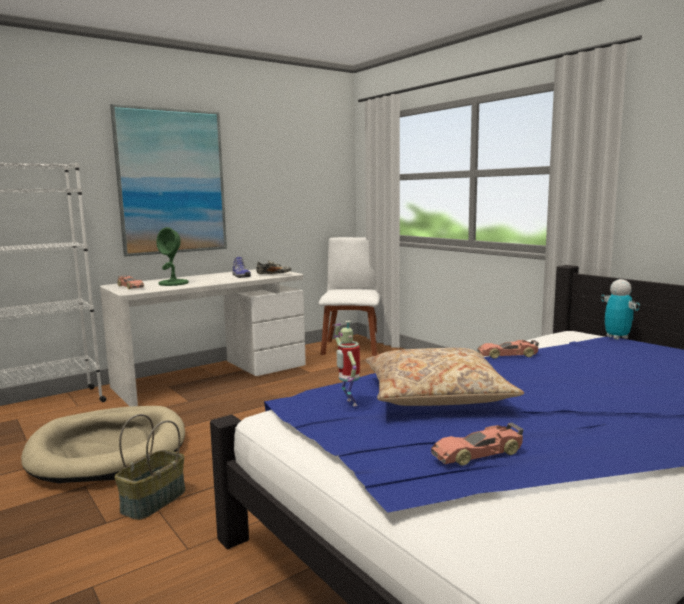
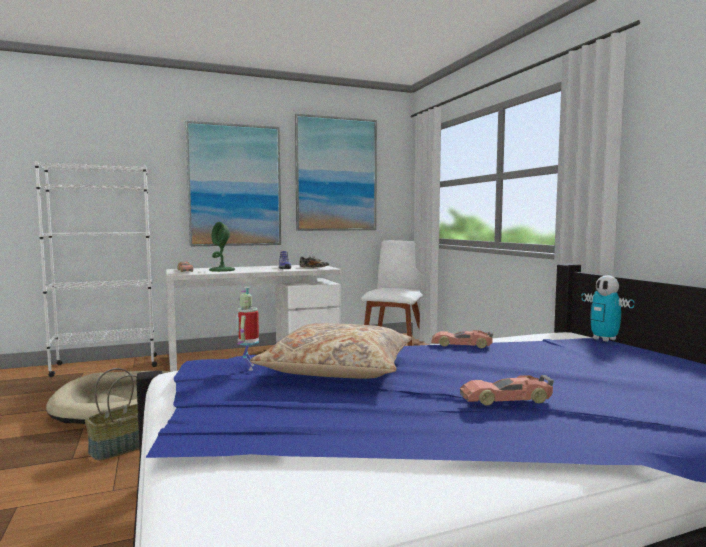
camera: 15 degrees right, 5 degrees down
toy car [431,423,523,465] -> toy car moved to [460,375,554,406]
toy robot [601,279,640,340] -> toy robot turned 150 degrees clockwise [581,275,635,342]
none -> picture [295,114,377,231]

